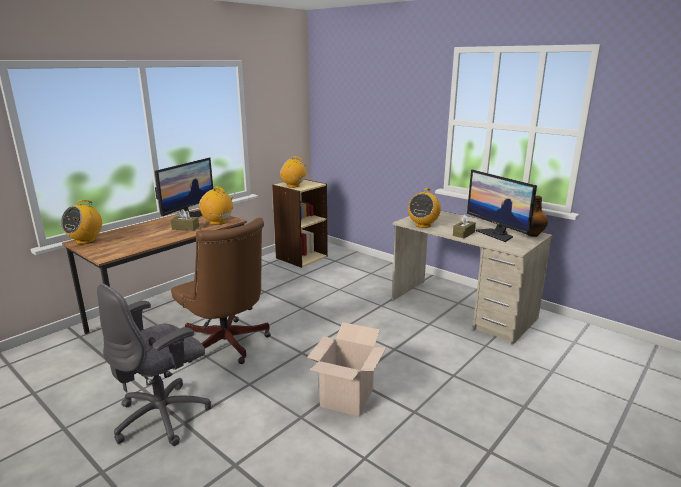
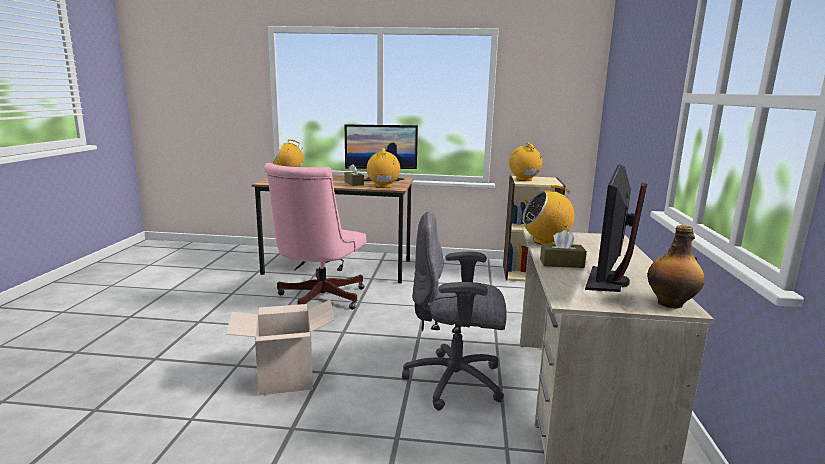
camera: 55 degrees right, 5 degrees down
grey office chair [97,284,211,446] -> grey office chair moved to [402,211,507,411]
brown office chair [171,218,271,364] -> pink office chair [264,163,366,310]

